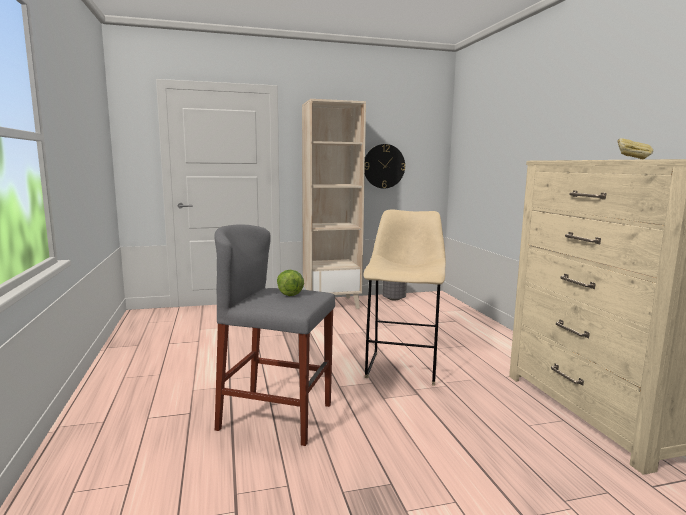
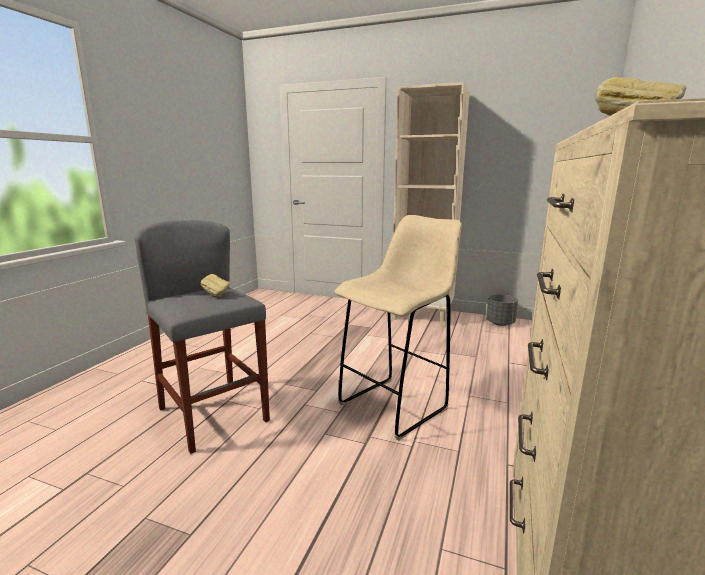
camera: 35 degrees right, 5 degrees up
lettuce [277,270,304,296] -> bread [201,274,230,297]
wall clock [365,144,405,189] -> none

